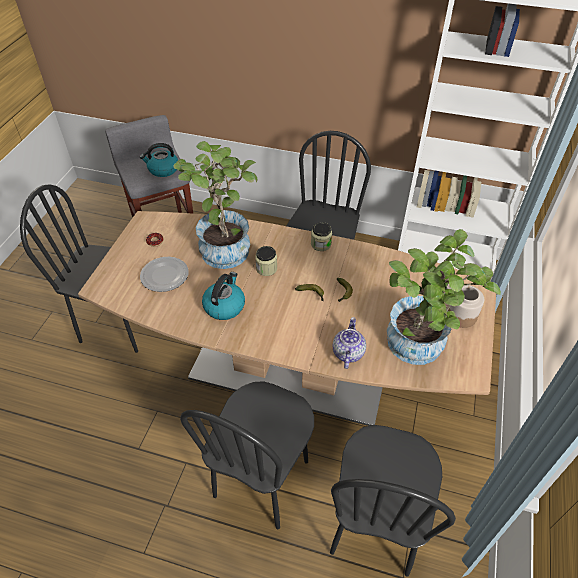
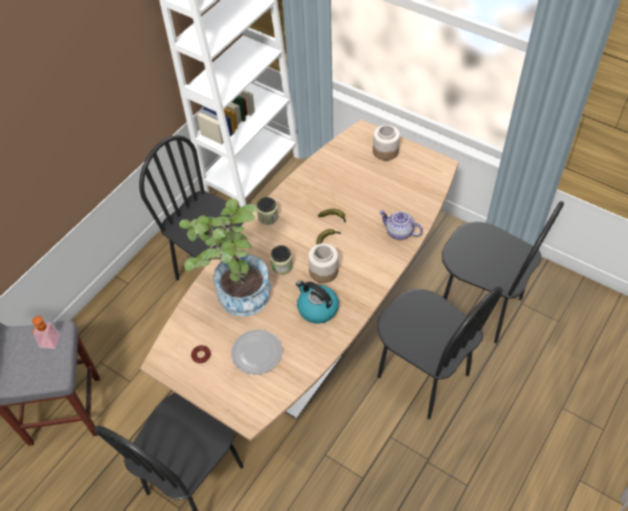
camera: 70 degrees left, 5 degrees up
kettle [140,143,178,177] -> soap dispenser [31,316,61,349]
potted plant [387,229,501,365] -> none
none -> jar [308,243,338,283]

